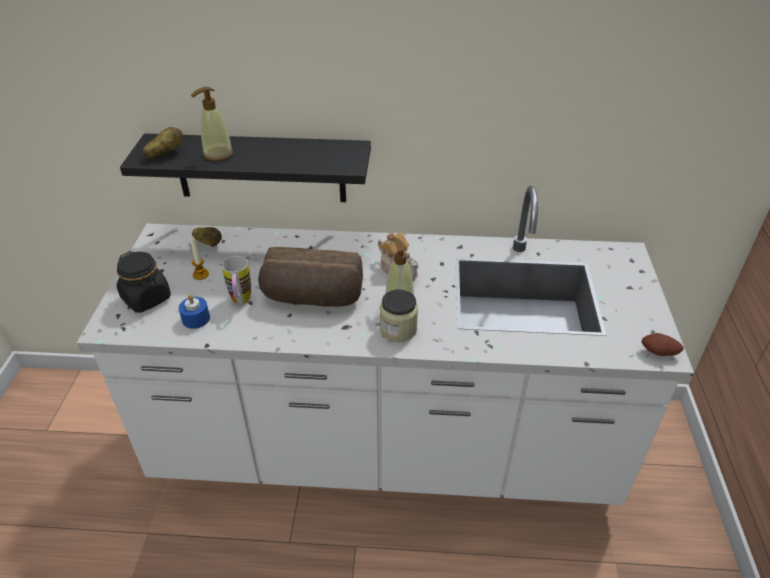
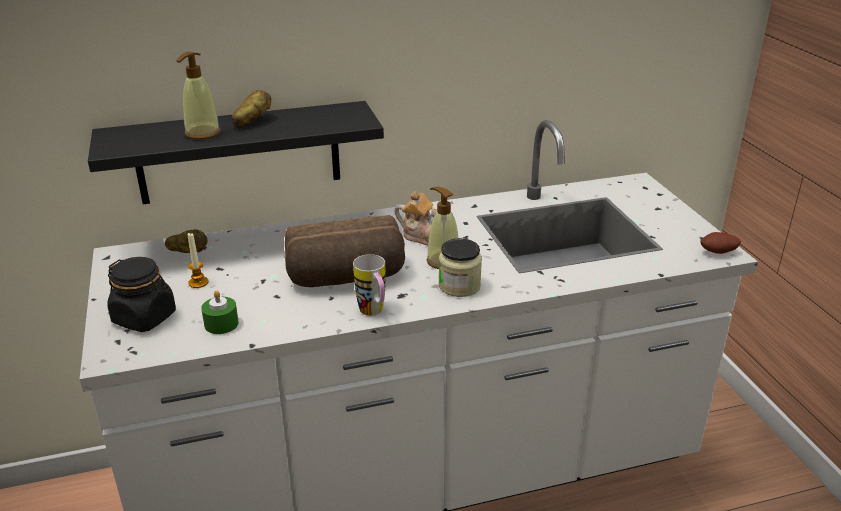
camera: 20 degrees left, 10 degrees down
potato [142,127,183,158] -> potato moved to [232,90,271,127]
blue candle [179,294,210,329] -> green candle [201,290,239,334]
mug [222,256,251,304] -> mug moved to [353,254,386,316]

